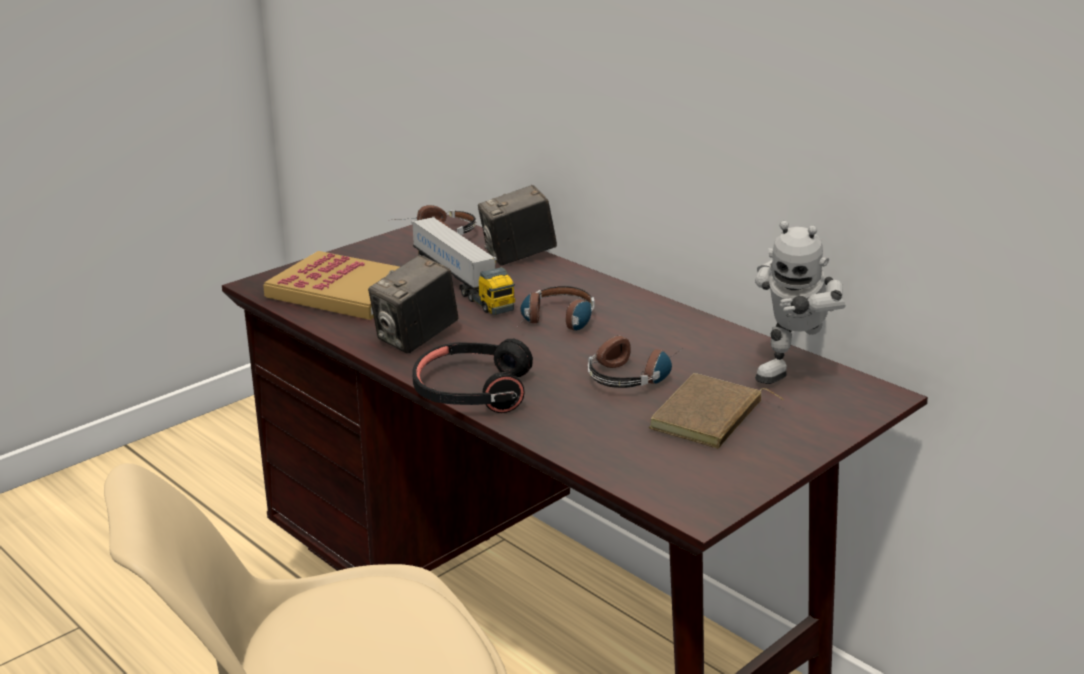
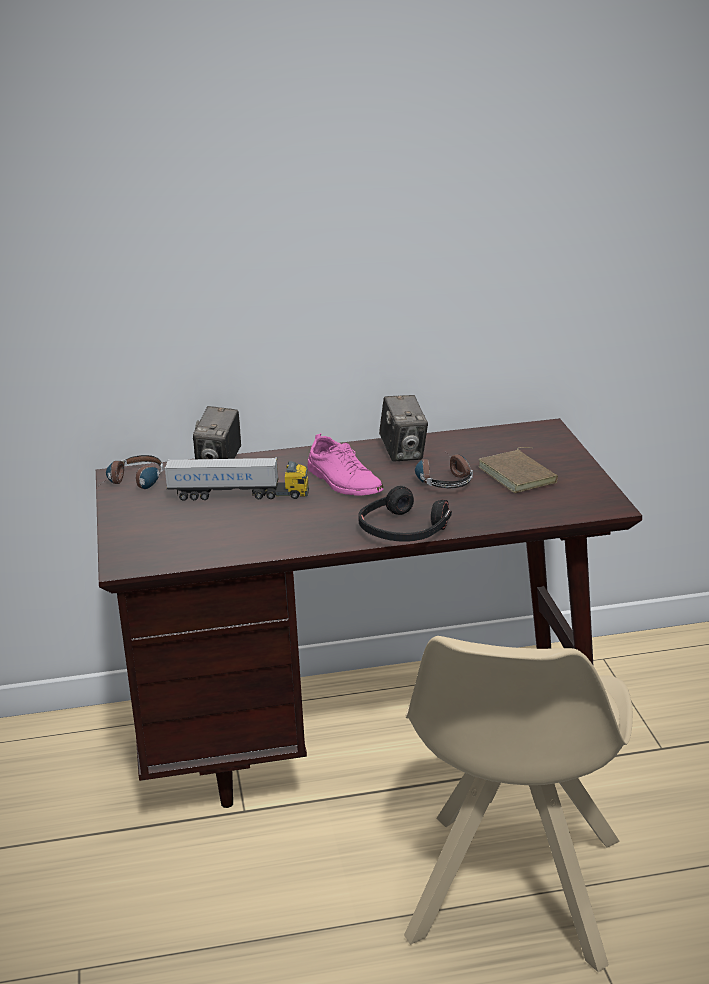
camera: 55 degrees left, 0 degrees up
book [263,251,399,320] -> none
camera [368,255,458,354] -> camera moved to [379,395,428,462]
headphones [518,286,594,331] -> pink shoe [308,433,383,496]
toy robot [755,221,845,384] -> none

